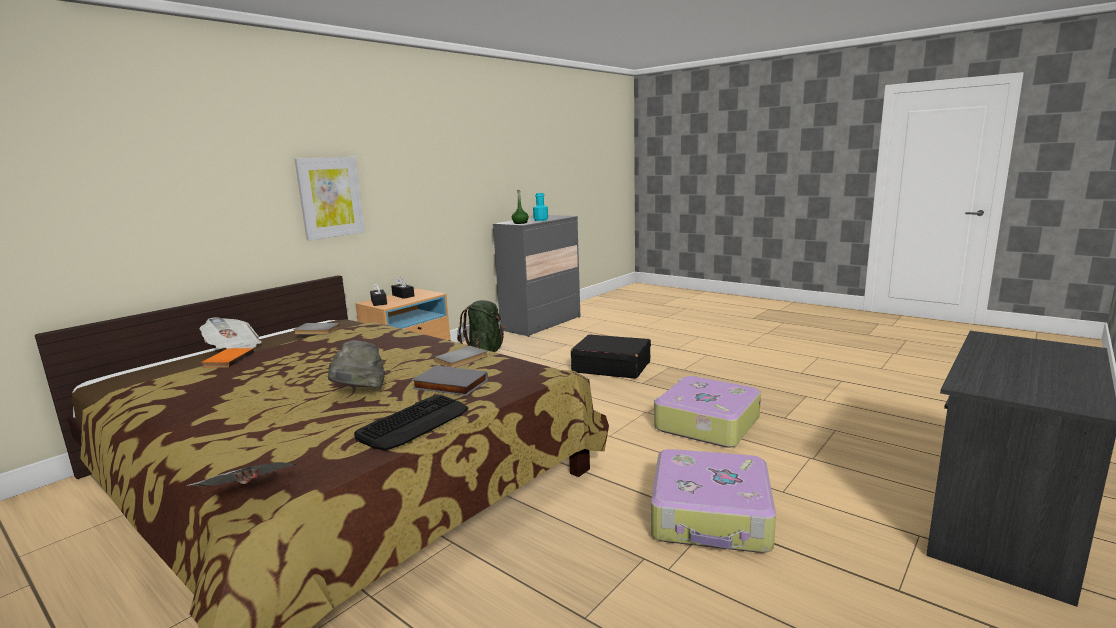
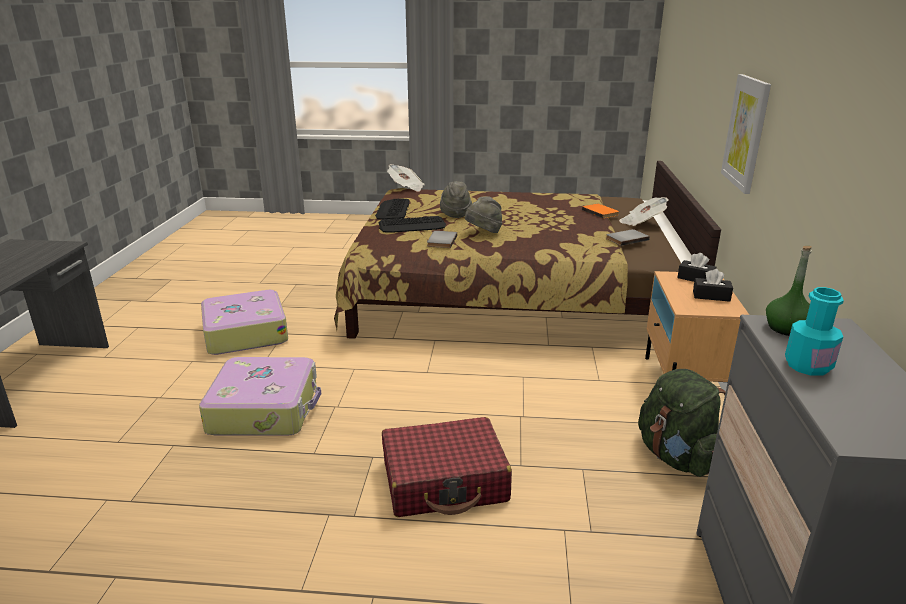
camera: 145 degrees right, 10 degrees up
grey book [412,366,488,396] -> keyboard [379,216,446,233]
black suitcase [571,334,651,379] -> red suitcase [382,417,512,517]
none -> grey hat [465,196,502,233]

